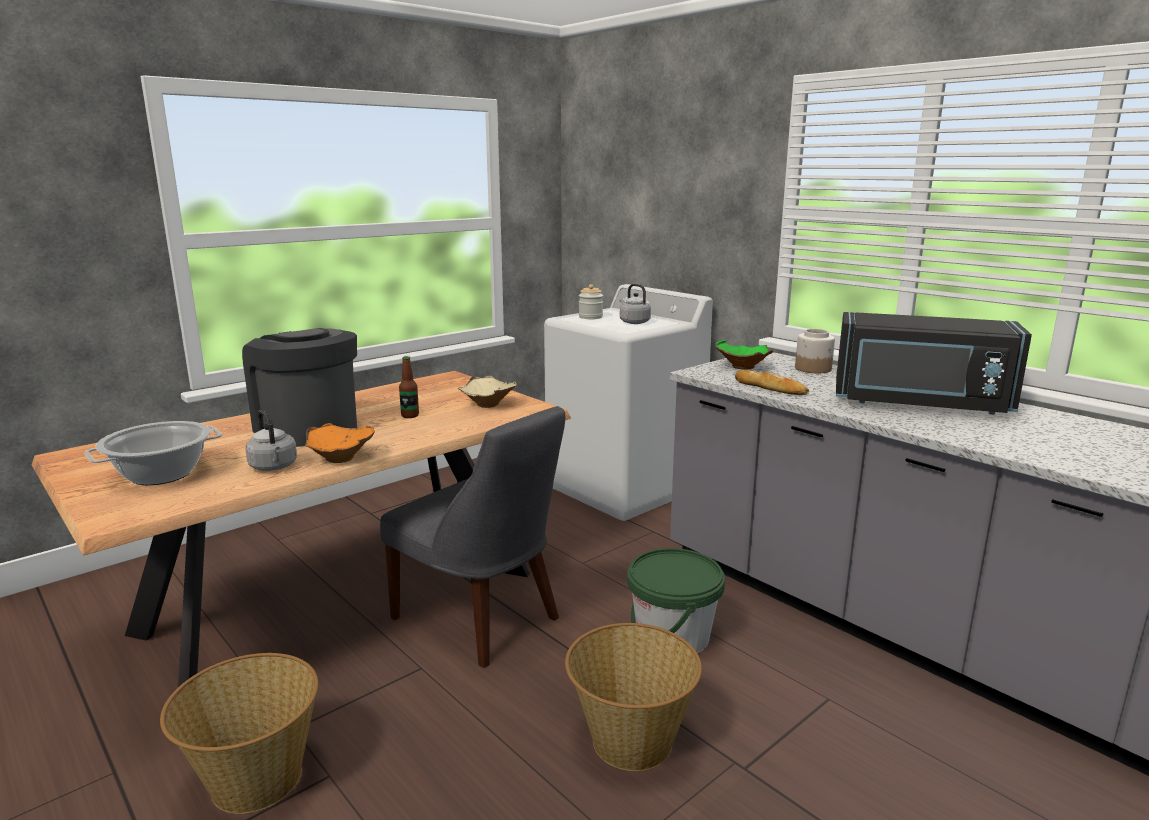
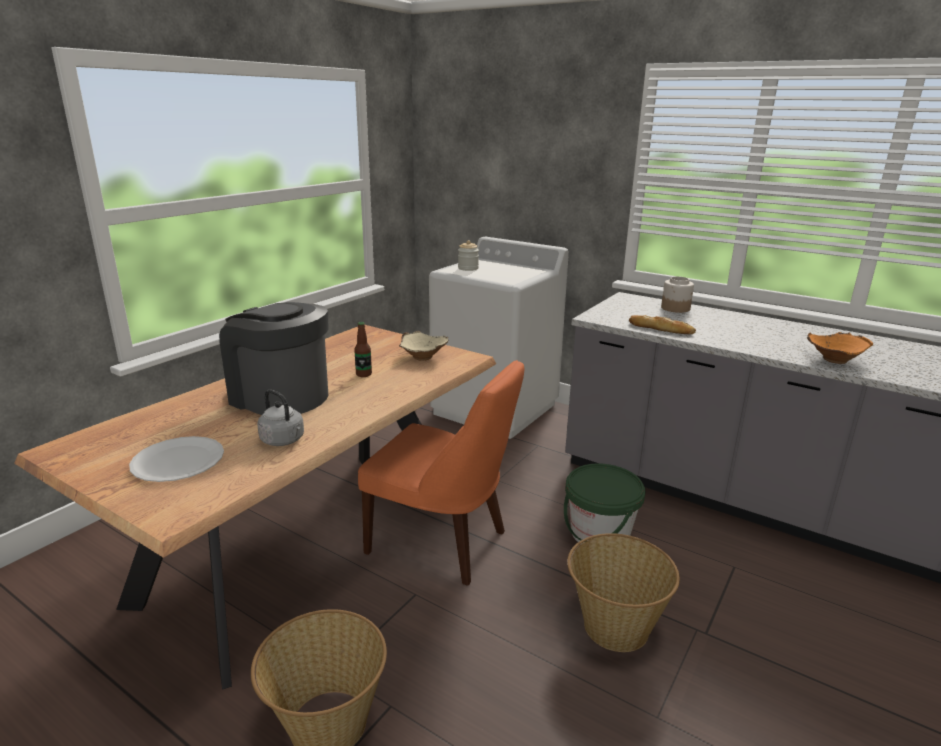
camera: 15 degrees left, 5 degrees up
cooking pot [85,421,222,485] -> white plate [129,436,224,482]
orange bowl [304,423,375,463] -> orange bowl moved to [807,332,873,364]
grey chair [380,406,565,668] -> orange chair [358,360,524,585]
grey kettle [620,284,651,324] -> none
green bowl [715,340,773,370] -> none
black microwave [836,312,1032,415] -> none

